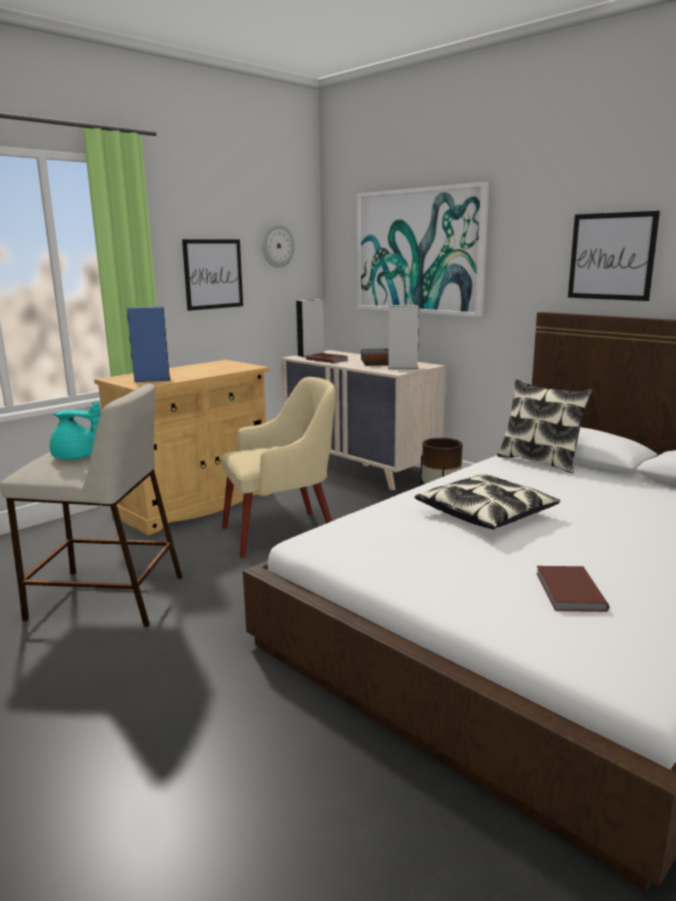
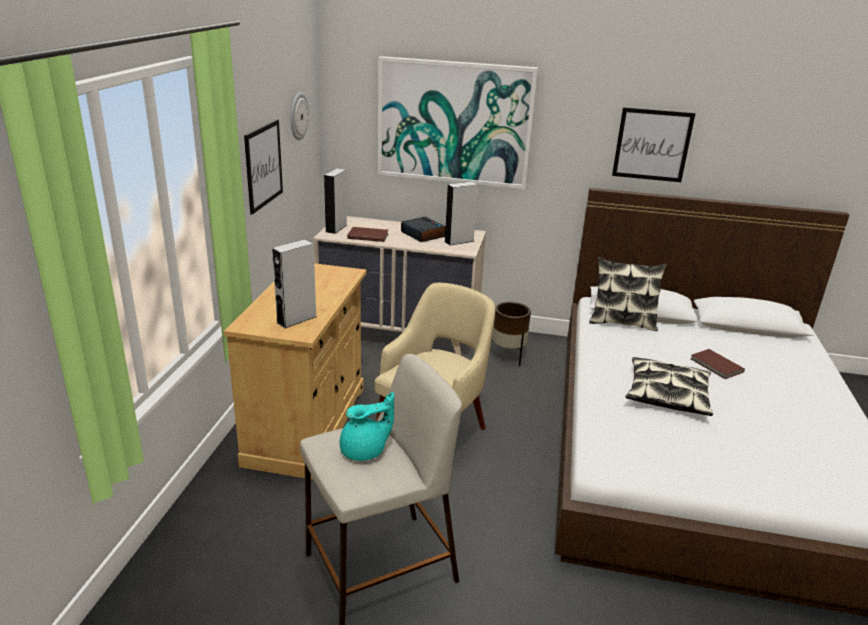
camera: 35 degrees left, 10 degrees up
blue speaker [127,307,171,382] -> grey speaker [272,239,317,328]
brown book [536,566,609,612] -> brown book moved to [691,349,745,379]

